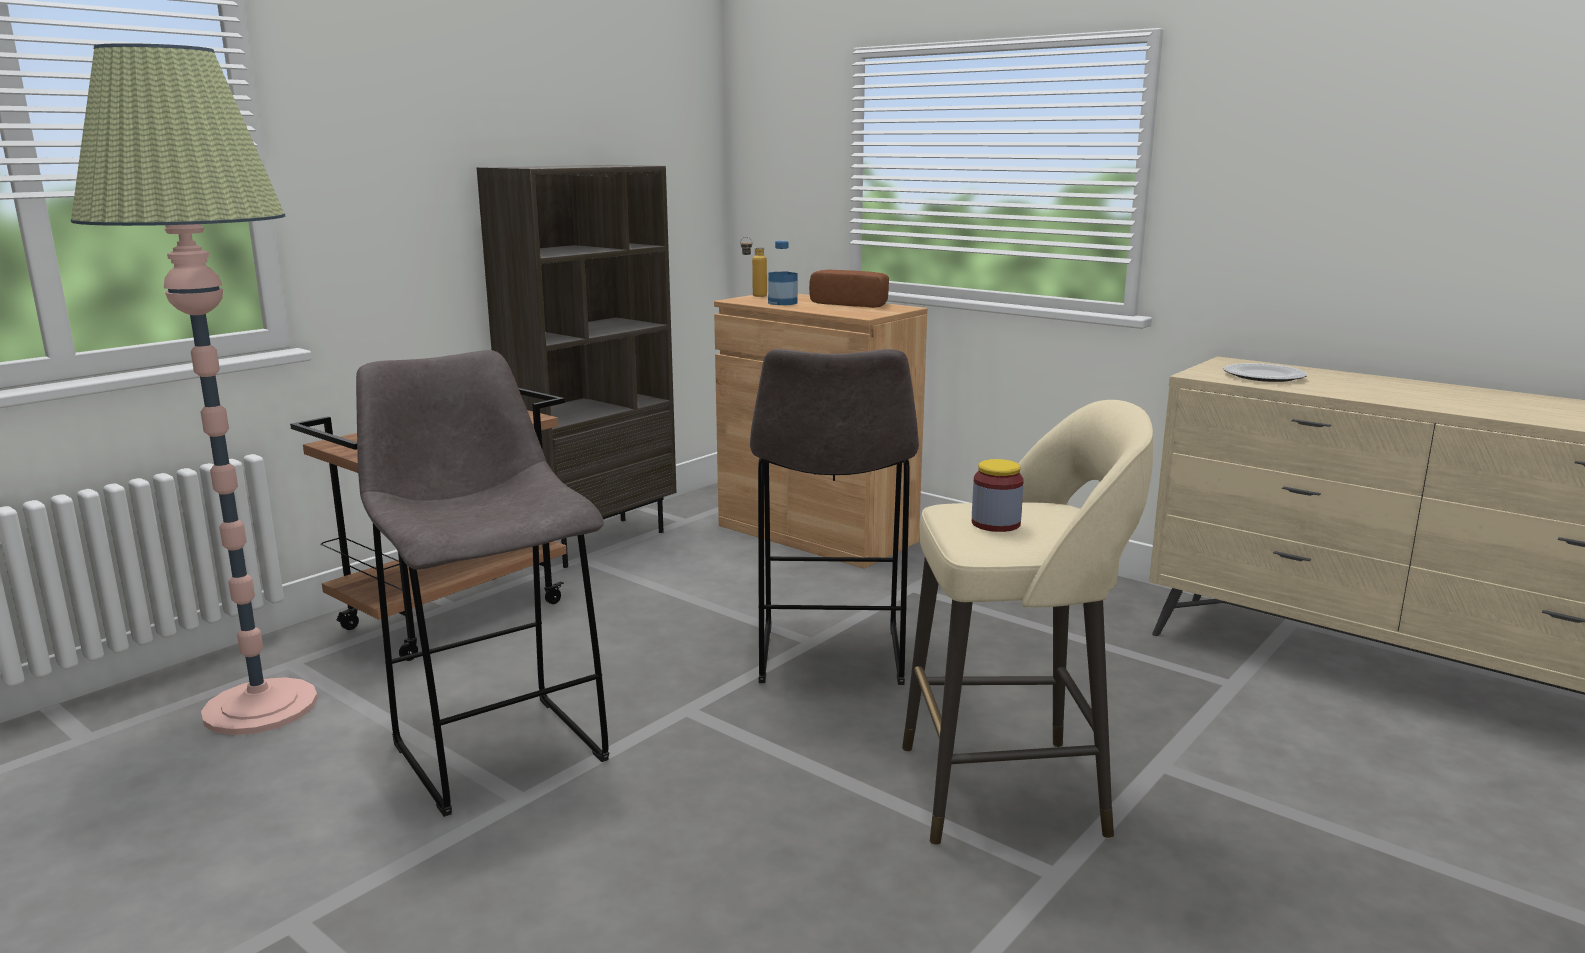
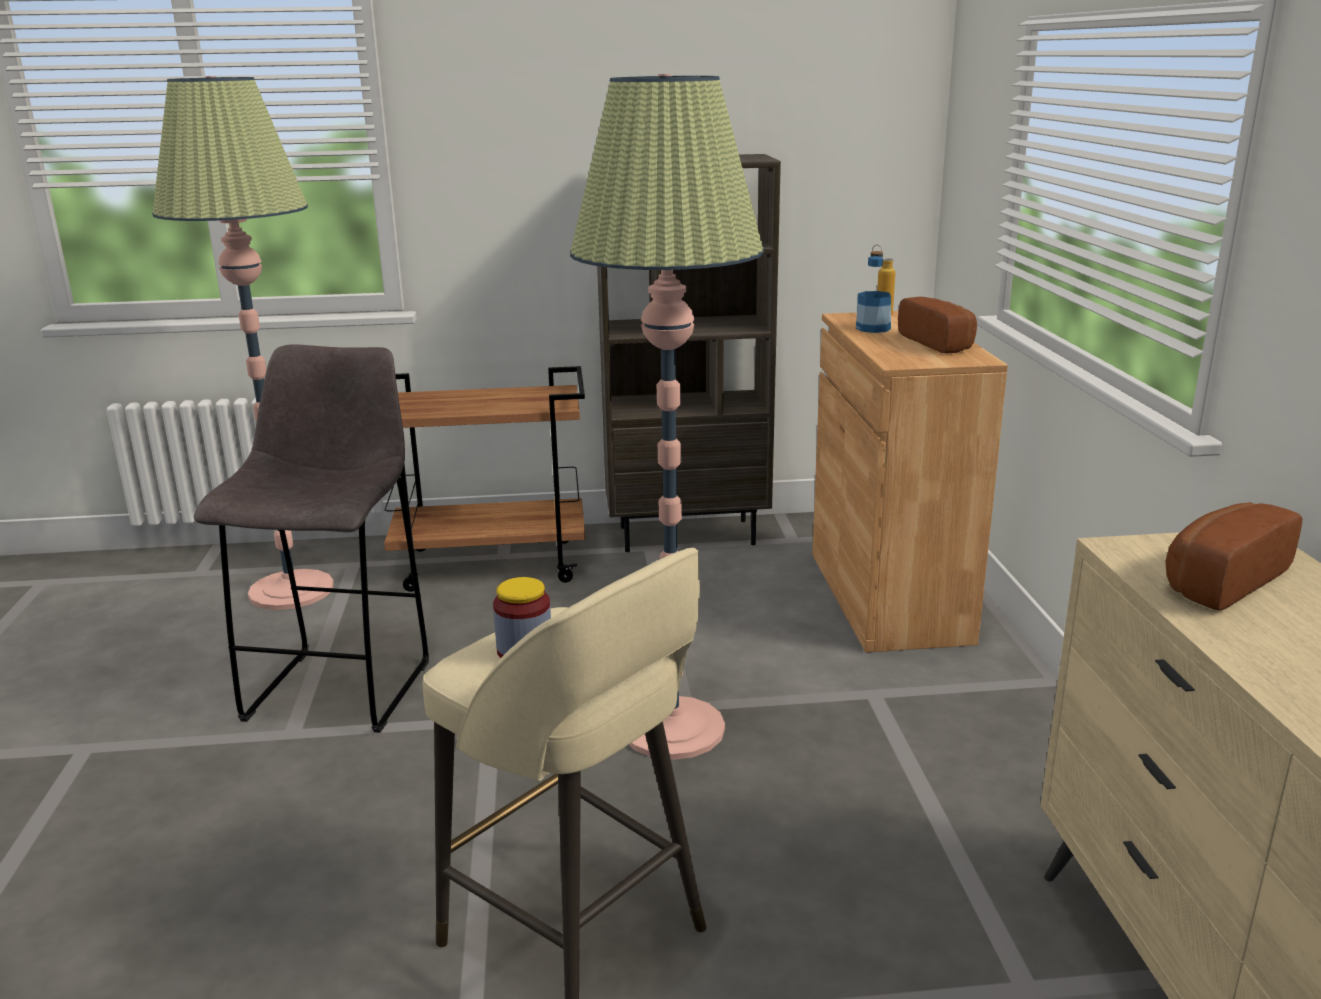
camera: 45 degrees right, 5 degrees up
grey stool [750,349,919,685] -> floor lamp [570,74,764,760]
plate [1223,363,1307,382] -> bread [1165,502,1302,610]

